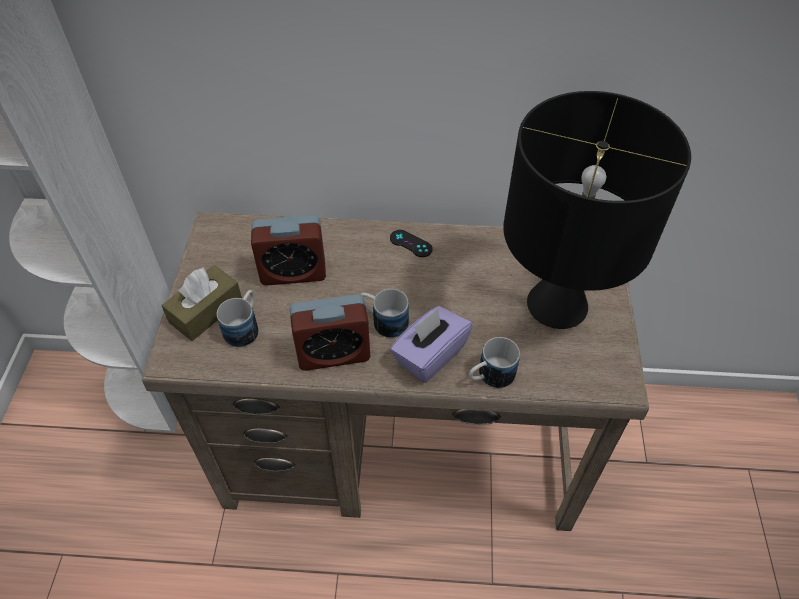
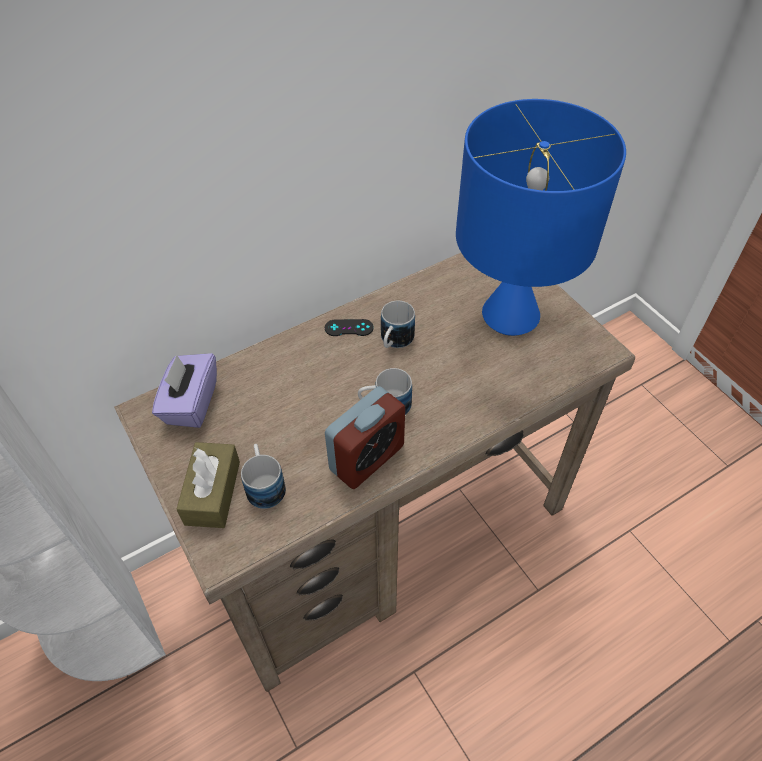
camera: 35 degrees left, 0 degrees up
alarm clock [251,215,326,286] -> none
purple tissue box [390,306,473,383] -> purple tissue box moved to [152,353,217,428]
mug [469,337,520,388] -> mug moved to [381,301,415,348]
black table lamp [503,91,691,329] -> blue table lamp [456,99,626,336]

